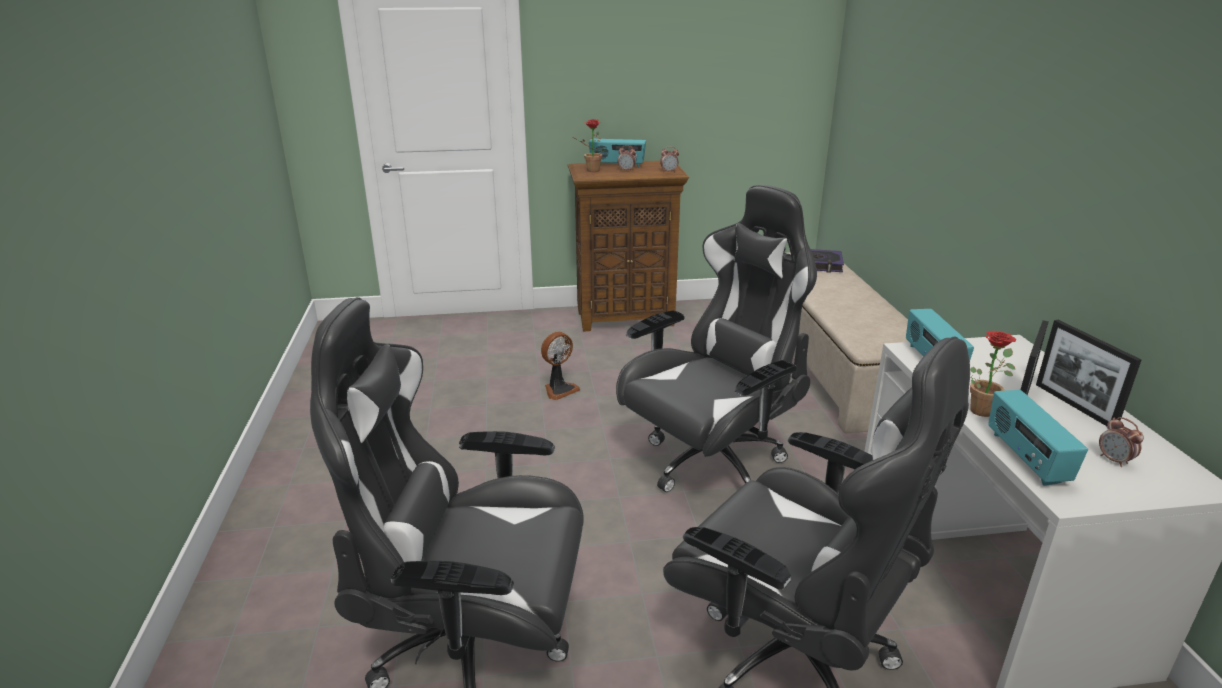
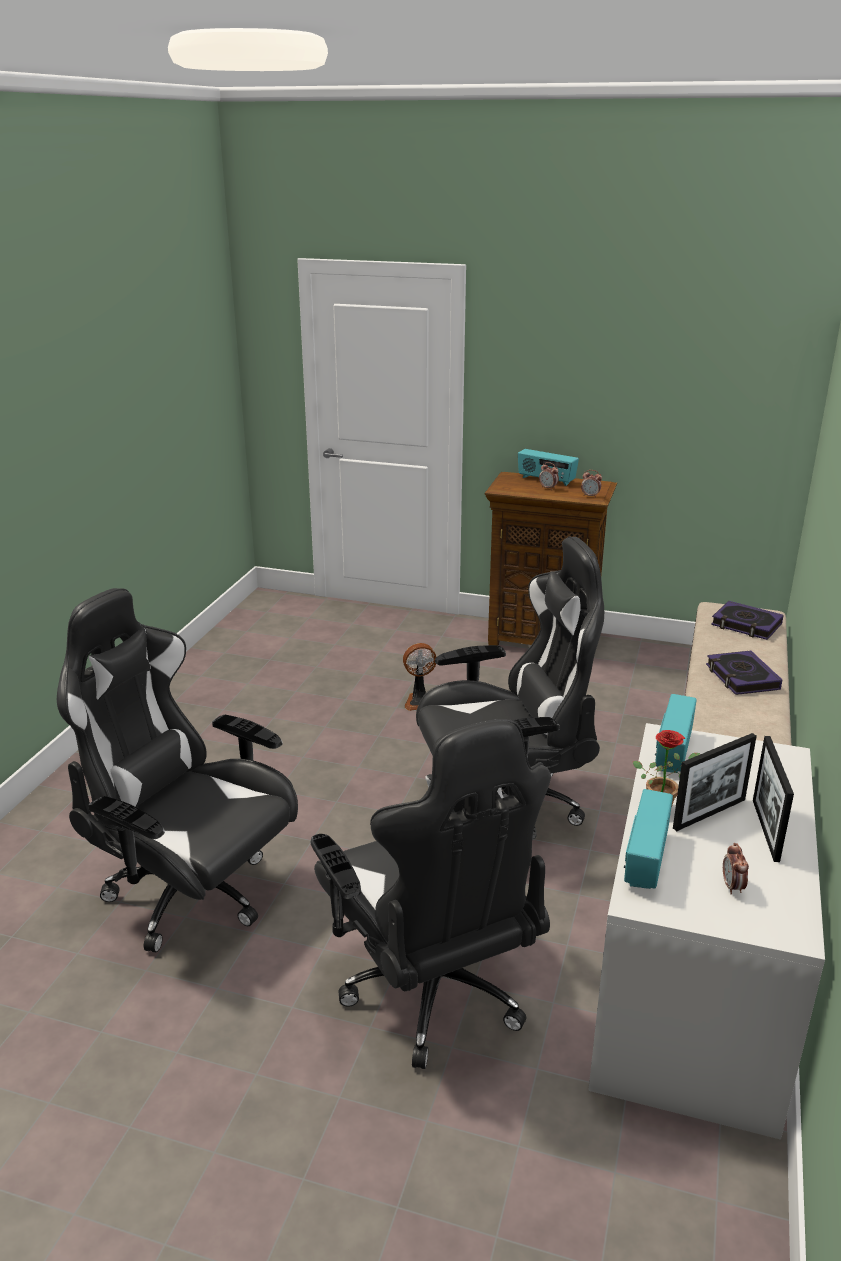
camera: 25 degrees right, 0 degrees up
potted plant [573,119,606,172] -> none
none -> book [706,651,782,695]

